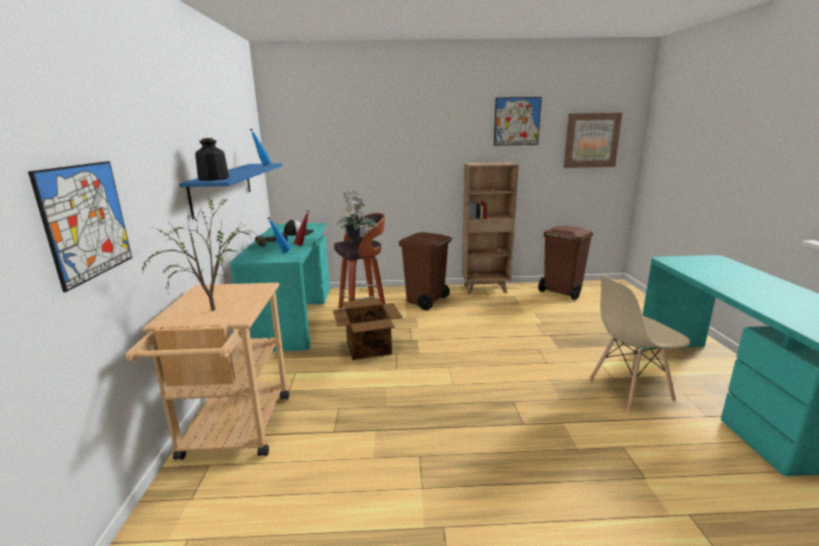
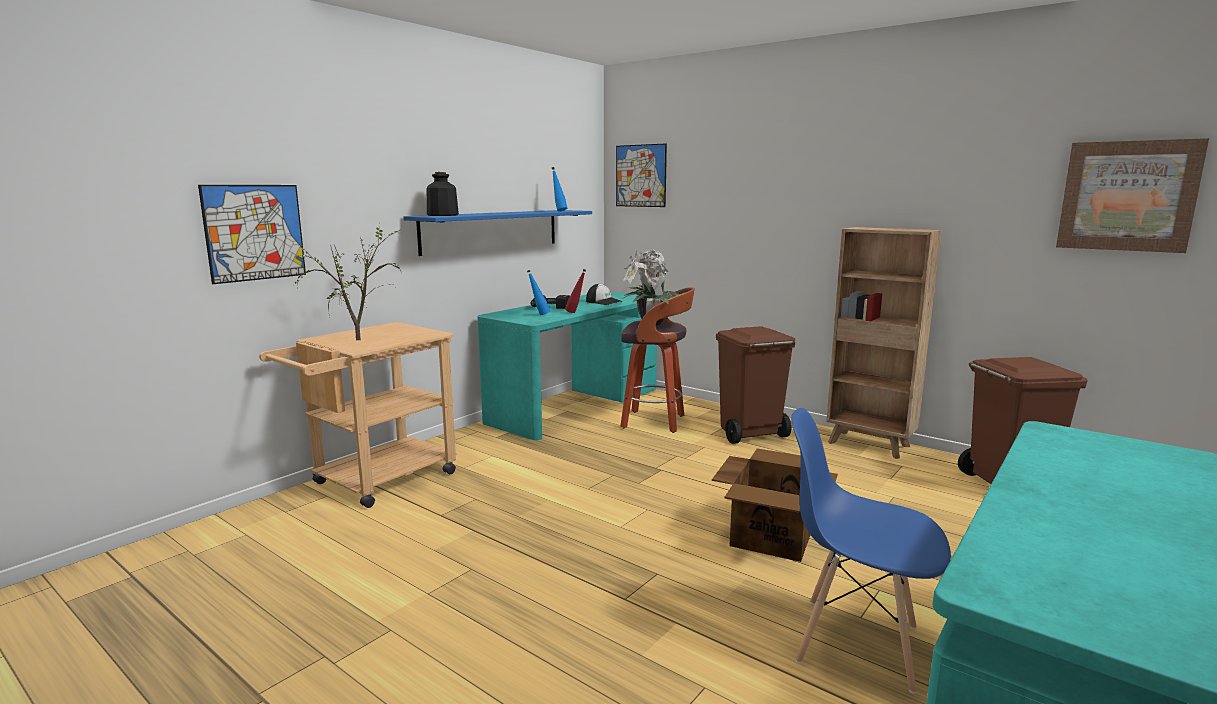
camera: 40 degrees right, 5 degrees down
cardboard box [333,298,402,360] -> cardboard box moved to [712,448,838,562]
picture [494,97,542,146] -> picture moved to [616,143,667,207]
beige chair [589,276,690,412] -> blue chair [791,408,951,694]

